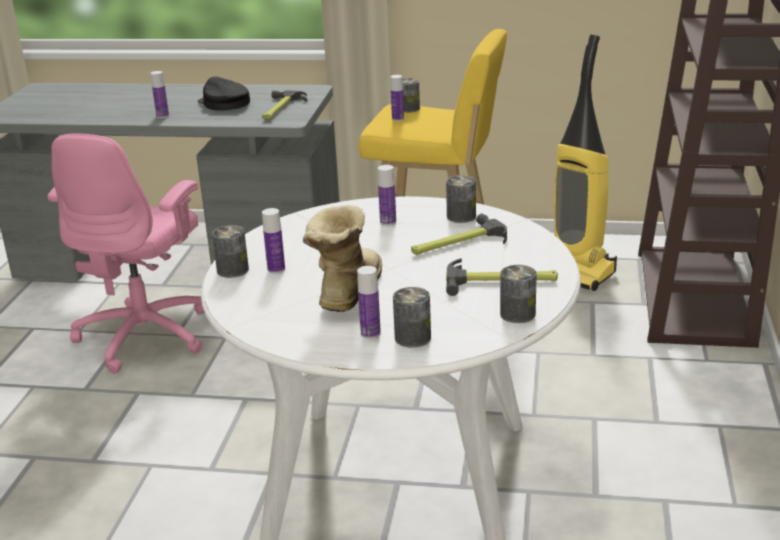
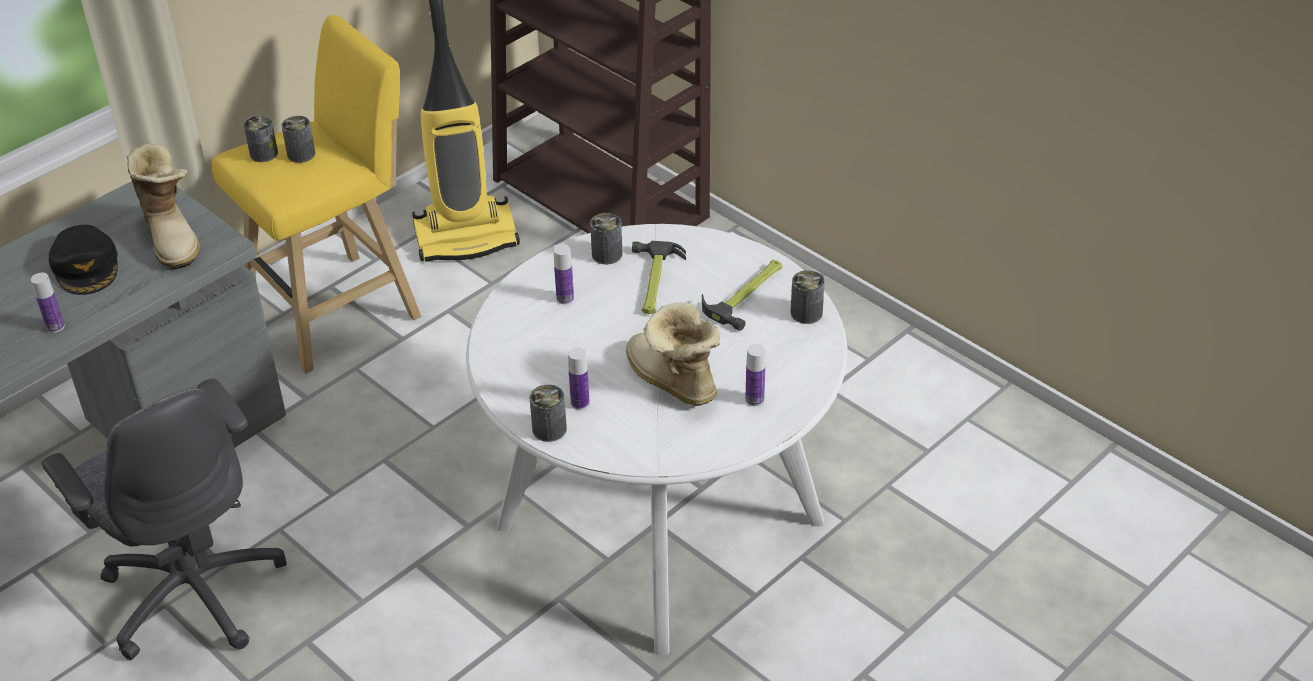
camera: 55 degrees left, 15 degrees up
pink office chair [48,133,205,374] -> grey office chair [42,378,287,660]
black cap [198,76,250,110] -> black cap turned 105 degrees counterclockwise [49,225,118,295]
hammer [262,90,307,119] -> boot [126,142,200,269]
bottle [390,75,404,121] -> none
can [393,287,431,348] -> can moved to [281,116,315,163]

